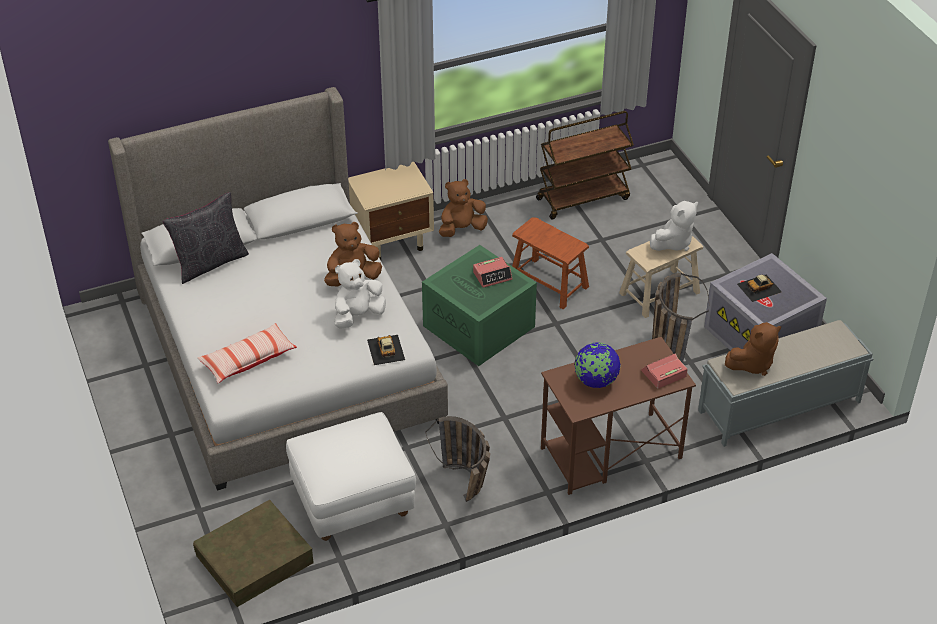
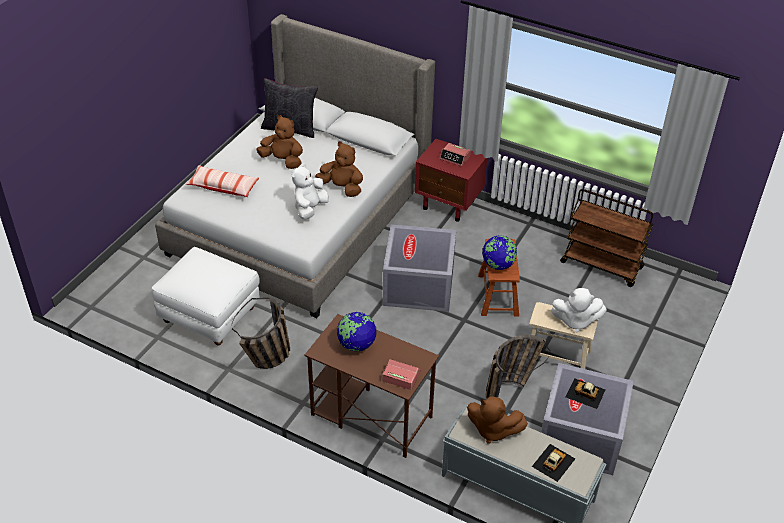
camera: 50 degrees right, 0 degrees up
brown storage box [193,500,314,607] -> none
white plush toy [334,259,386,329] -> white plush toy turned 75 degrees counterclockwise [292,164,329,220]
beige nightstand [348,162,434,260] -> red nightstand [415,139,487,222]
toy car [367,335,405,365] -> toy car moved to [532,444,575,482]
green storage box [422,245,537,366] -> grey storage box [383,224,456,312]
brown plush toy [439,179,488,237] -> brown plush toy moved to [256,115,303,169]
alarm clock [473,257,512,288] -> alarm clock moved to [440,143,470,166]
none -> globe [482,235,517,270]

